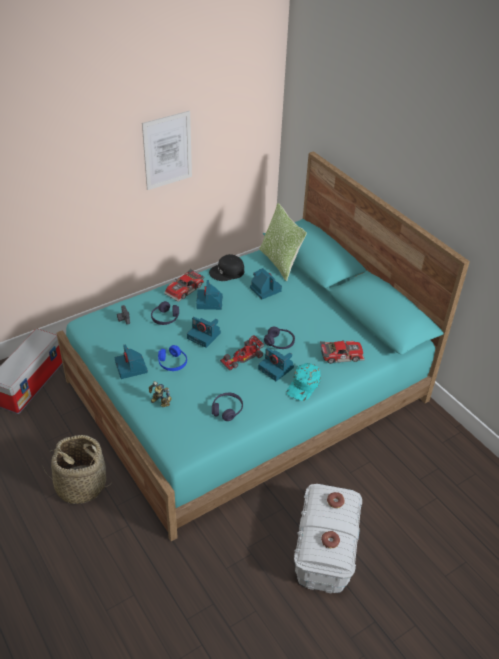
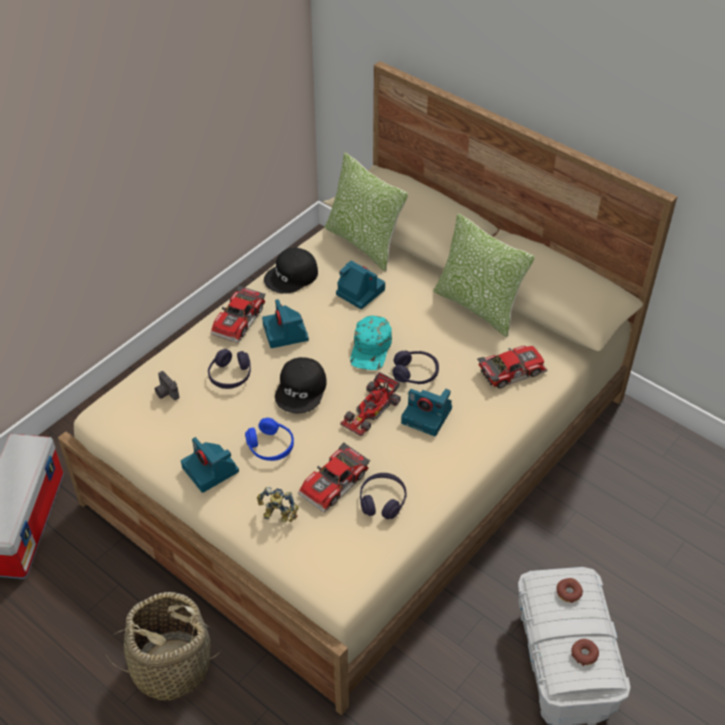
camera: 15 degrees left, 5 degrees up
turquoise bed [57,151,470,541] -> beige bed [58,61,677,715]
picture [142,111,192,190] -> none
camera [187,317,221,348] -> black cap [275,357,327,413]
turquoise cap [287,363,321,401] -> turquoise cap moved to [350,316,392,370]
none -> toy car [298,442,370,513]
none -> pillow [433,213,535,337]

